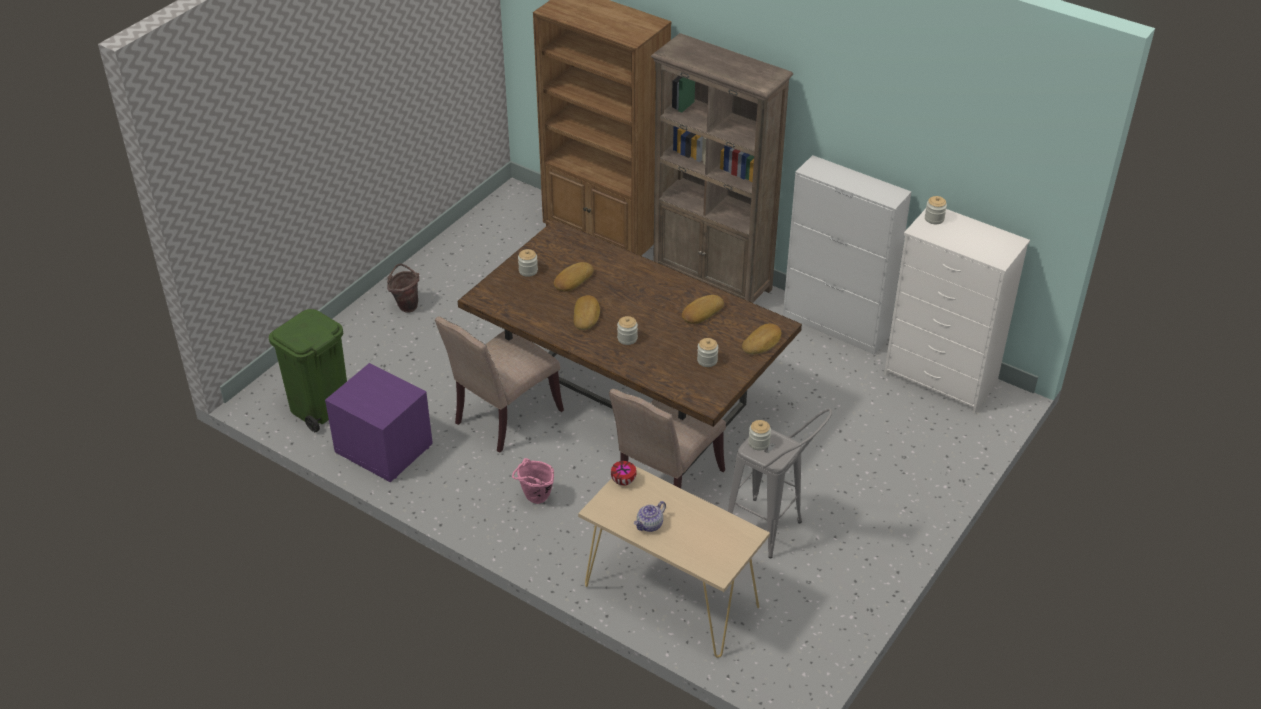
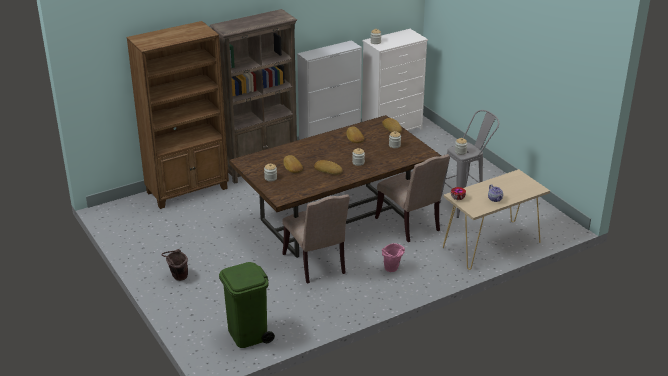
camera: 65 degrees left, 10 degrees down
purple nightstand [325,363,433,482] -> none

